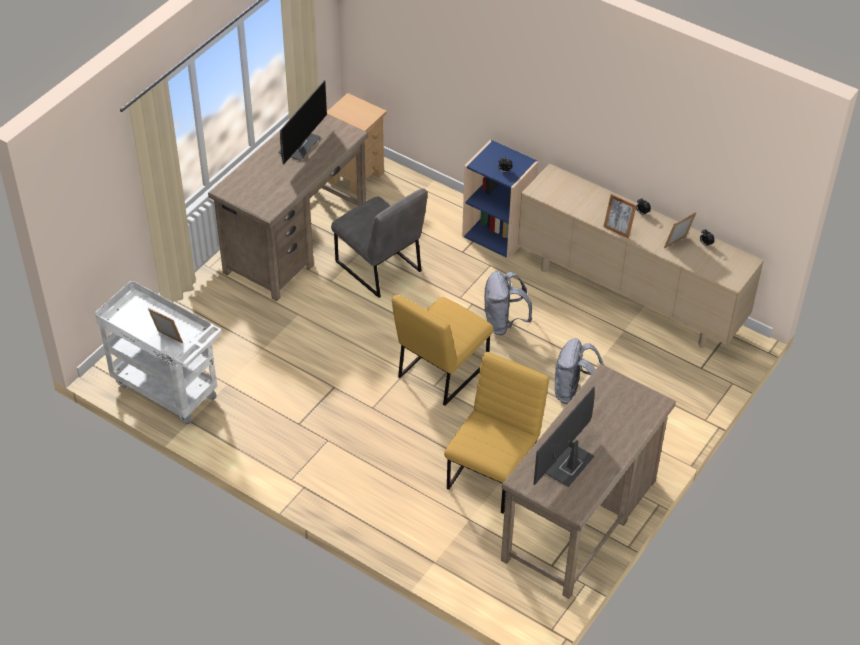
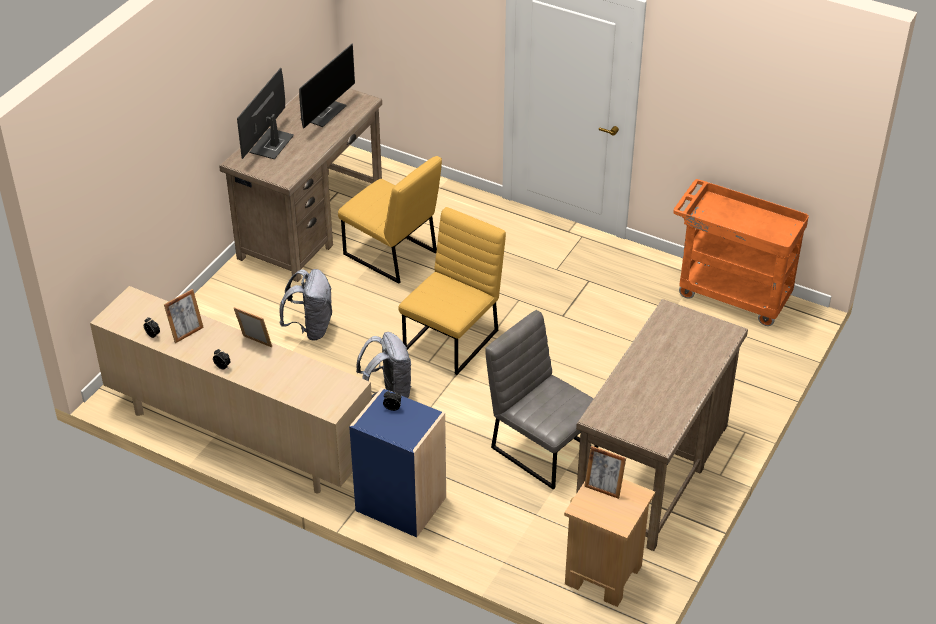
camera: 175 degrees right, 5 degrees down
white cart [95,281,222,424] -> orange cart [673,179,809,326]
picture frame [148,308,183,343] -> picture frame moved to [584,446,626,499]
monitor [278,80,327,165] -> monitor moved to [237,68,294,160]
yellow chair [444,352,549,514] -> yellow chair turned 75 degrees counterclockwise [338,156,442,284]

